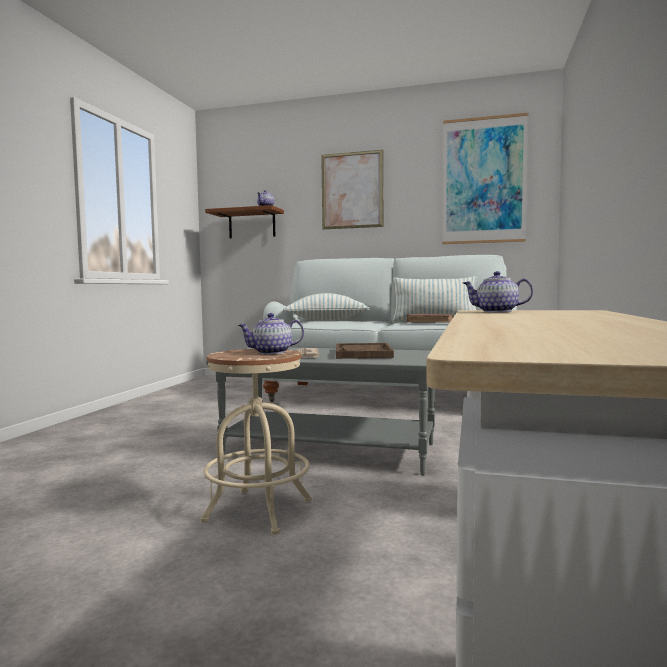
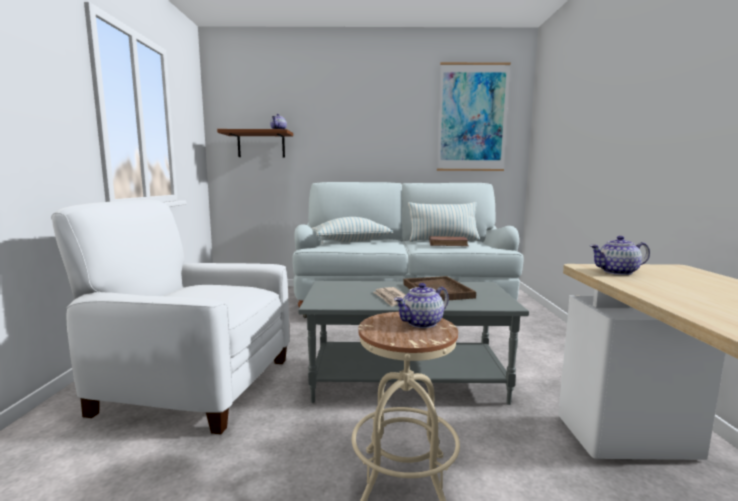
camera: 15 degrees left, 5 degrees up
picture [321,150,383,229] -> none
none -> white armchair [51,200,290,435]

